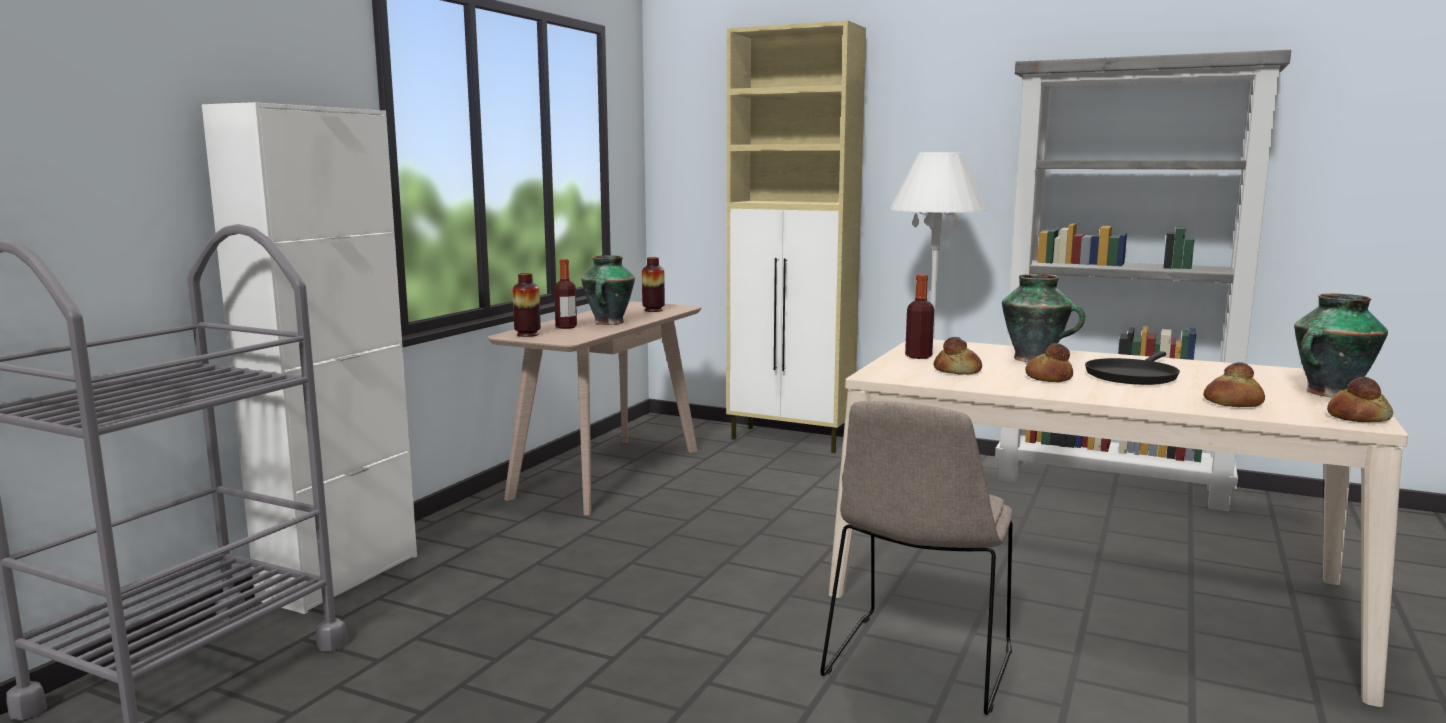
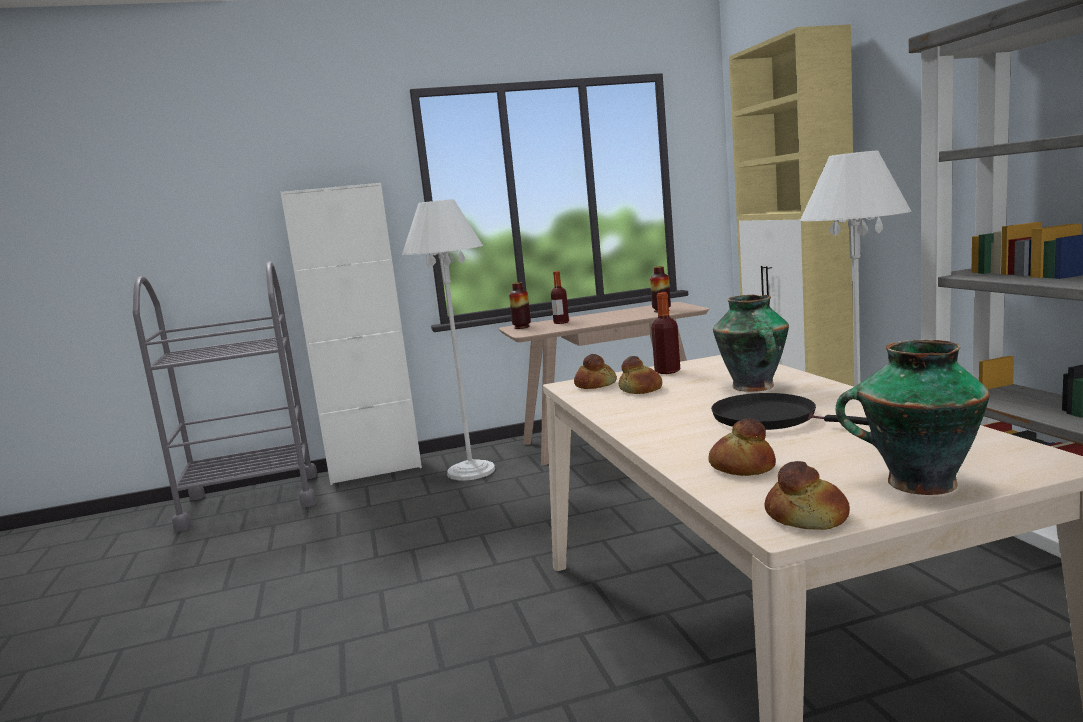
camera: 50 degrees right, 0 degrees up
vase [581,255,635,325] -> none
beige chair [821,401,1013,715] -> none
bread [1025,343,1073,382] -> bread moved to [574,354,617,389]
black frying pan [1085,351,1180,385] -> black frying pan turned 45 degrees clockwise [711,393,869,430]
none -> white floor lamp [402,199,495,481]

